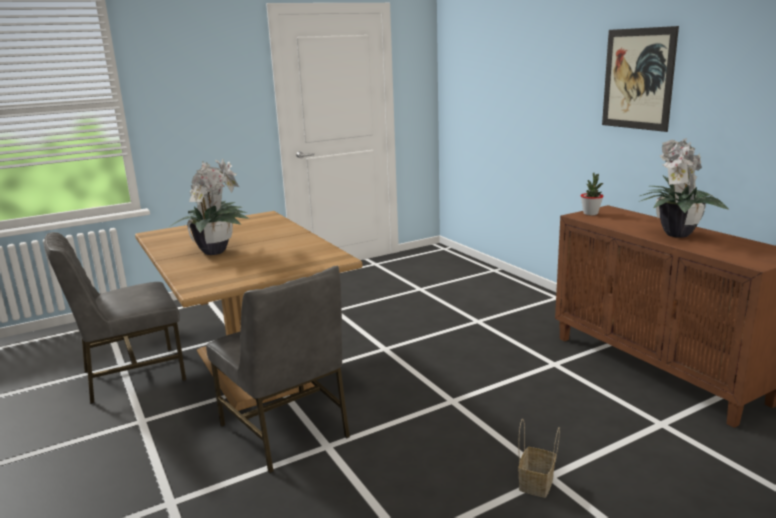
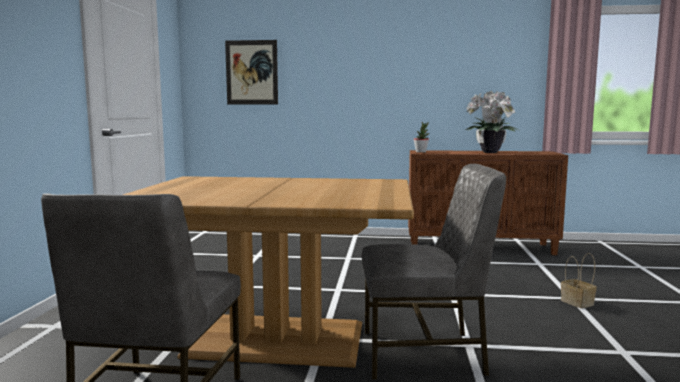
camera: 55 degrees left, 10 degrees down
potted plant [169,159,250,255] -> none
picture [602,26,679,132] -> picture moved to [225,40,278,104]

